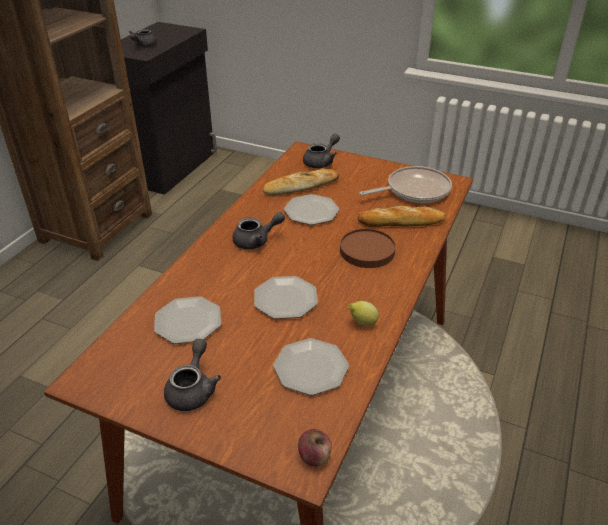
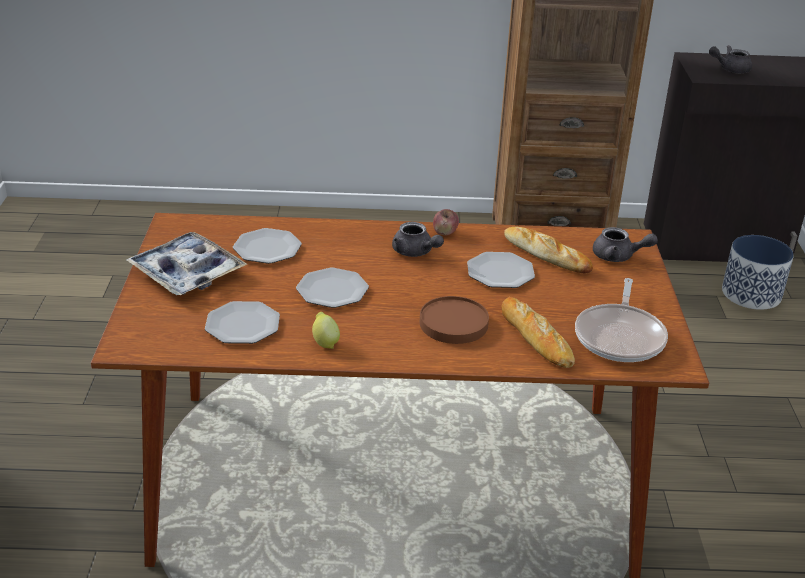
camera: 65 degrees right, 5 degrees down
grey teapot [164,339,221,411] -> tray [127,232,247,295]
apple [298,429,332,467] -> apple moved to [433,209,459,235]
frying pan [359,166,452,203] -> frying pan turned 60 degrees clockwise [575,278,668,362]
none -> planter [722,235,794,310]

